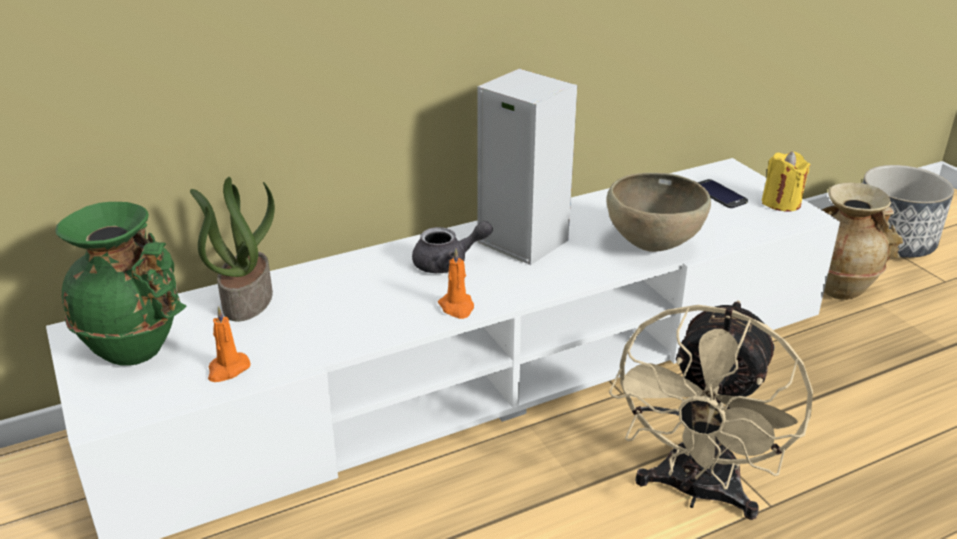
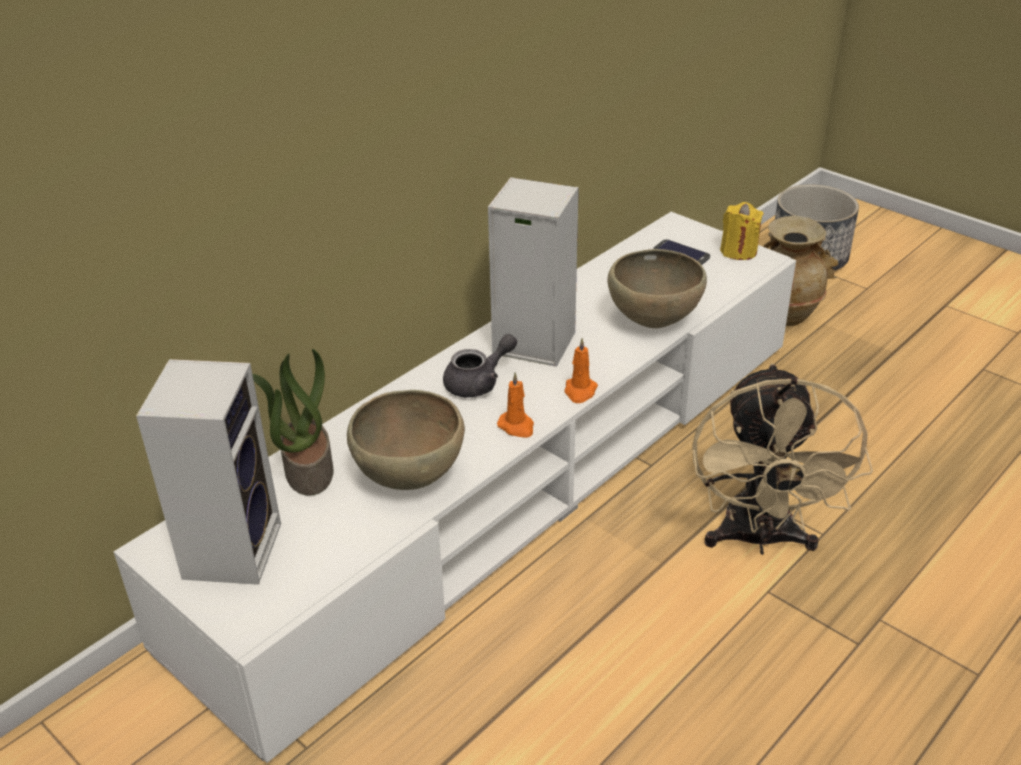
camera: 20 degrees left, 5 degrees up
green vase [55,202,186,366] -> speaker [136,359,281,585]
orange candle [208,307,250,382] -> orange candle moved to [565,338,598,403]
none -> brown bowl [347,390,465,490]

